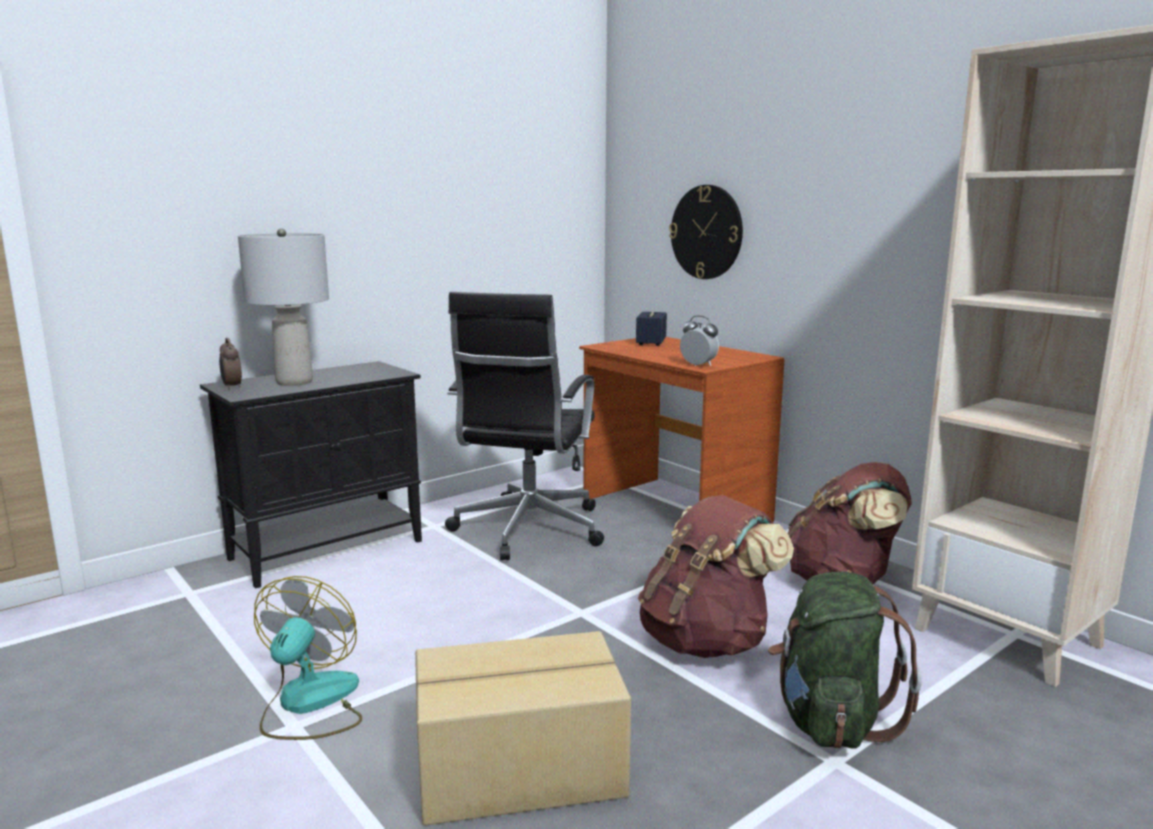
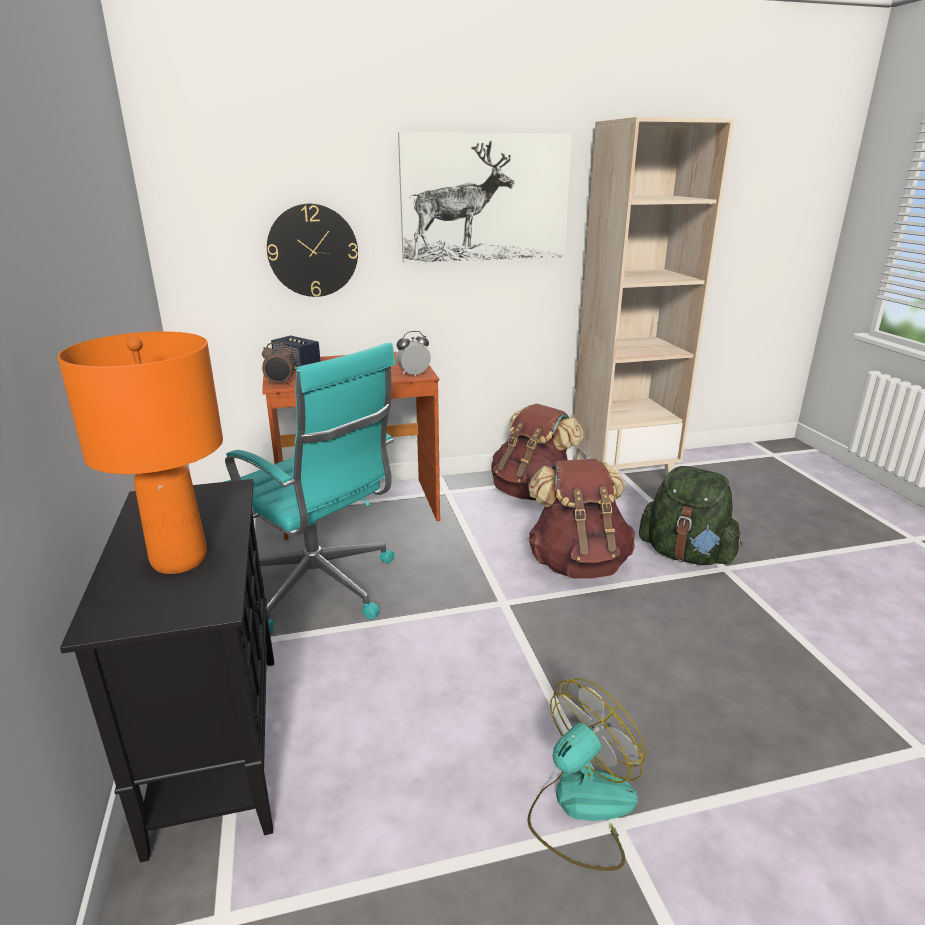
camera: 65 degrees left, 10 degrees up
alarm clock [219,338,242,390] -> alarm clock moved to [262,342,294,385]
grey table lamp [238,228,329,386] -> orange table lamp [58,331,223,574]
fan [254,576,362,740] -> fan turned 105 degrees clockwise [527,678,646,871]
cardboard box [415,631,631,826] -> none
black office chair [445,292,604,560] -> turquoise office chair [224,342,395,635]
none -> picture [398,132,572,263]

